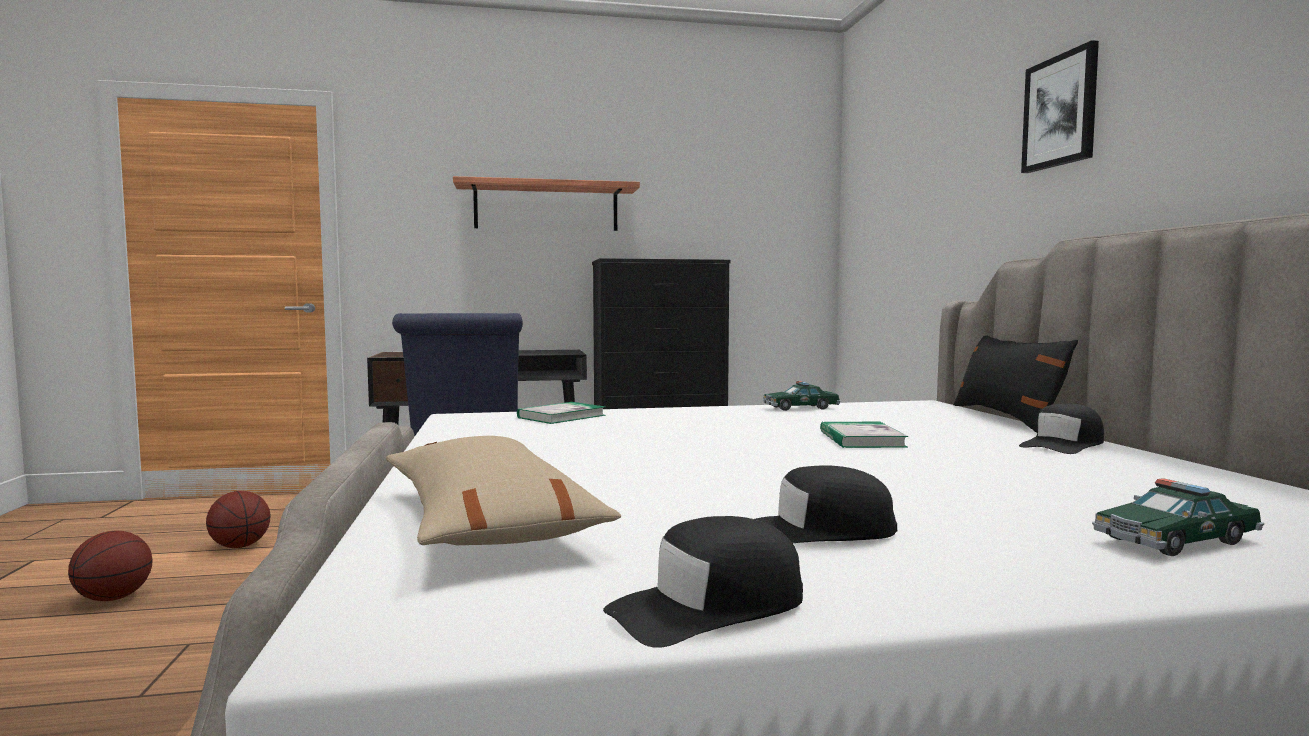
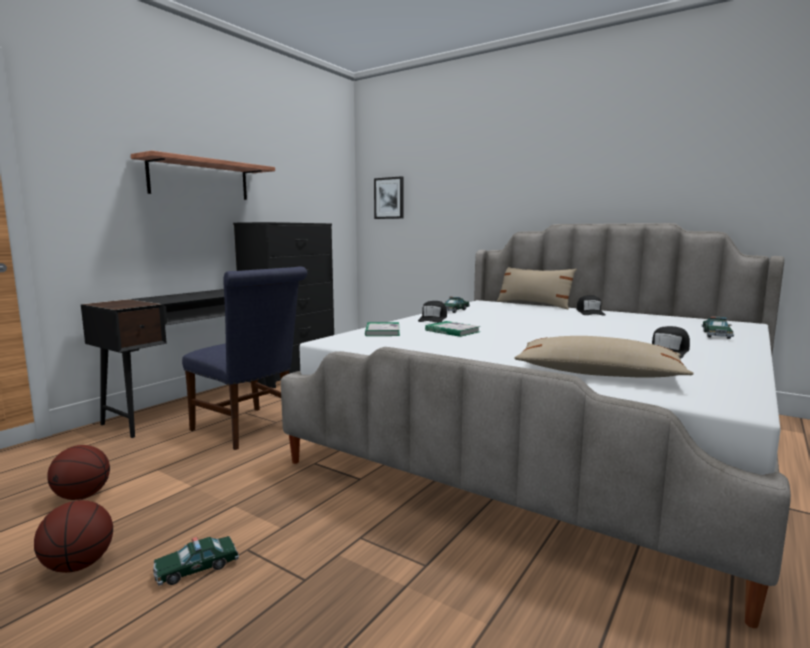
camera: 45 degrees left, 5 degrees up
black cap [603,516,803,648] -> black cap moved to [418,301,447,323]
book [820,422,908,448] -> book moved to [425,321,481,337]
black pillow [954,336,1078,433] -> beige pillow [497,267,577,309]
picture [1021,40,1099,173] -> picture moved to [374,176,404,219]
none -> toy car [153,536,239,586]

